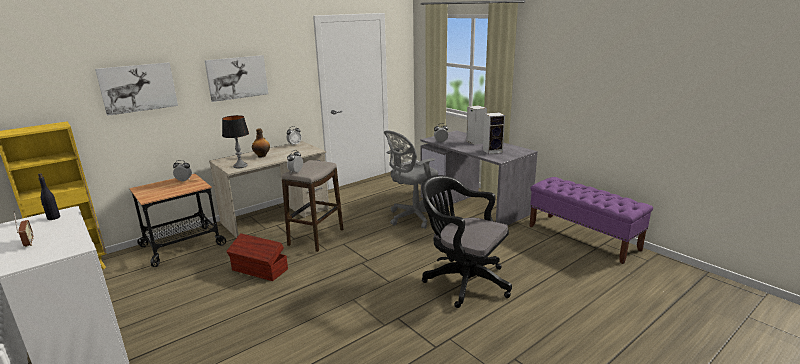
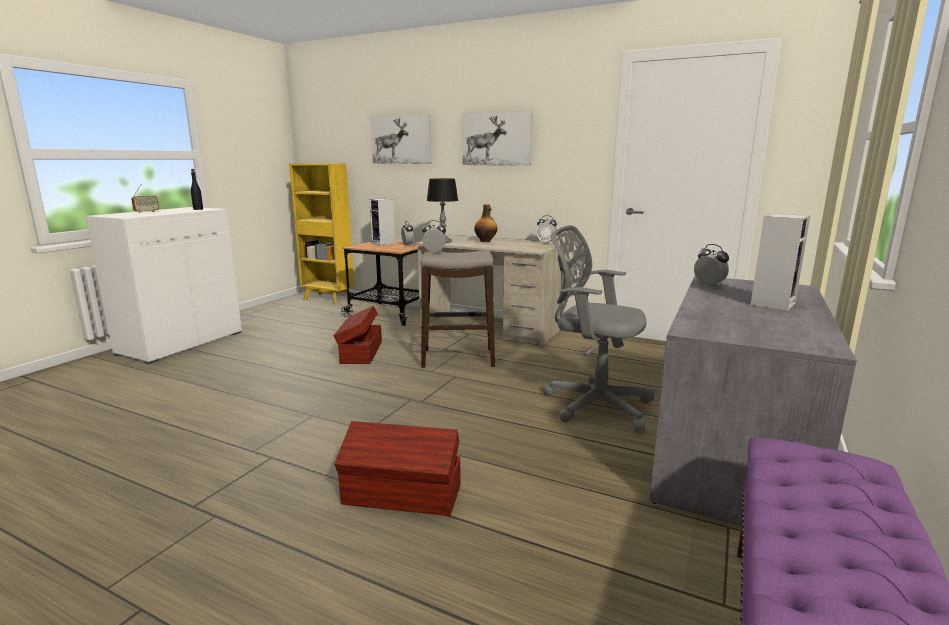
camera: 65 degrees right, 5 degrees down
black office chair [422,175,512,308] -> brown storage box [334,421,461,516]
speaker [483,112,505,154] -> speaker moved to [369,198,395,246]

